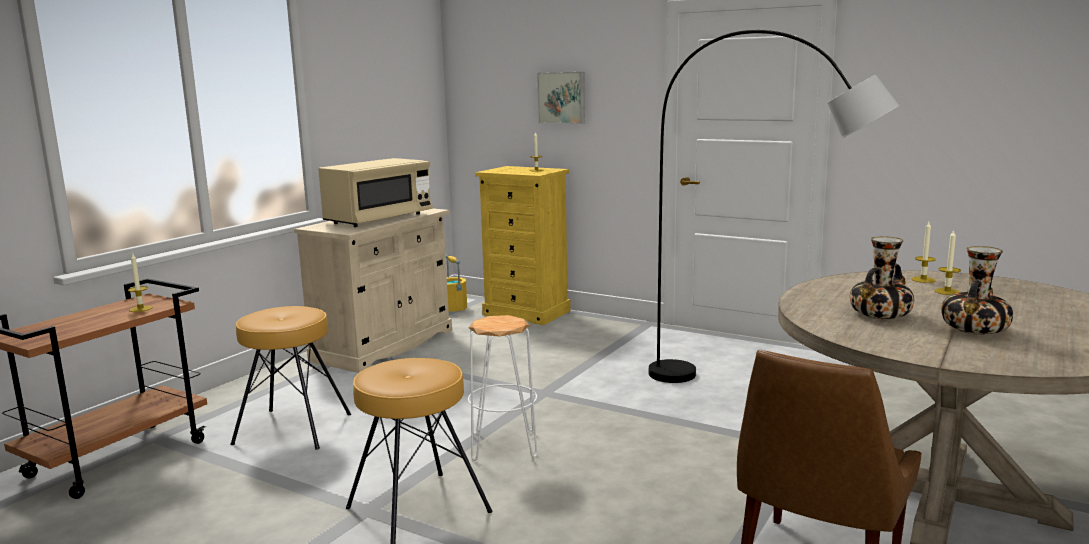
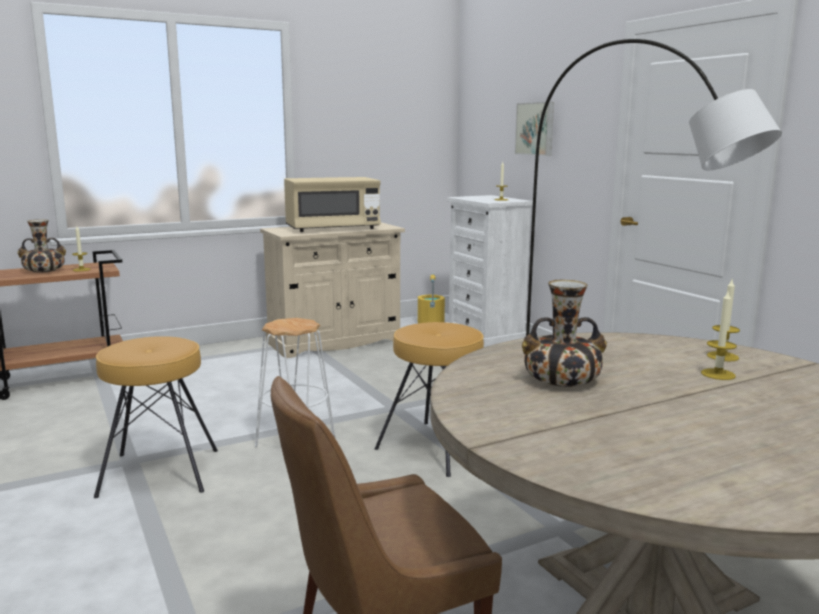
camera: 30 degrees right, 0 degrees up
brown stool [230,306,351,450] -> brown stool moved to [375,322,484,477]
yellow dresser [475,166,571,325] -> white dresser [446,195,533,347]
vase [942,246,1013,335] -> vase moved to [17,219,66,273]

